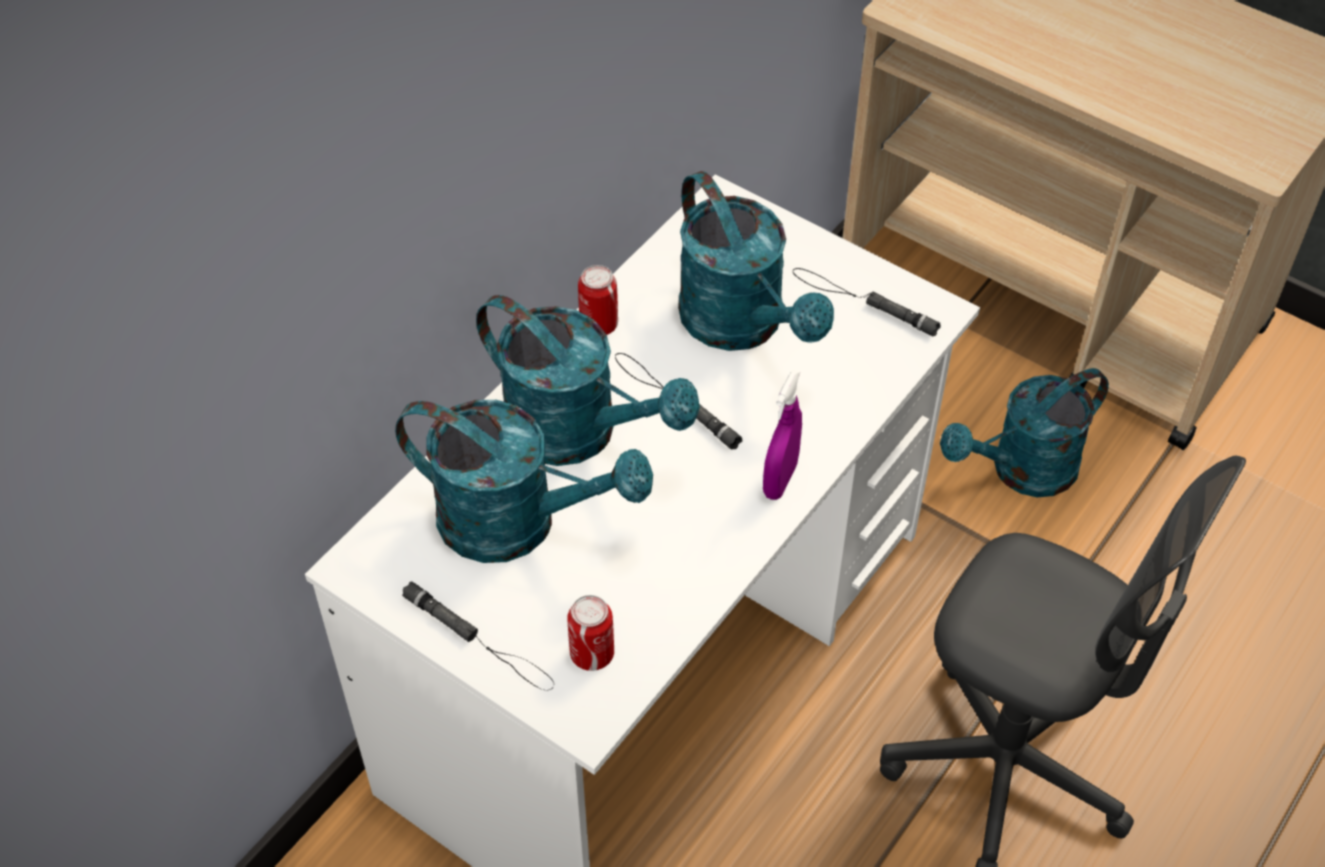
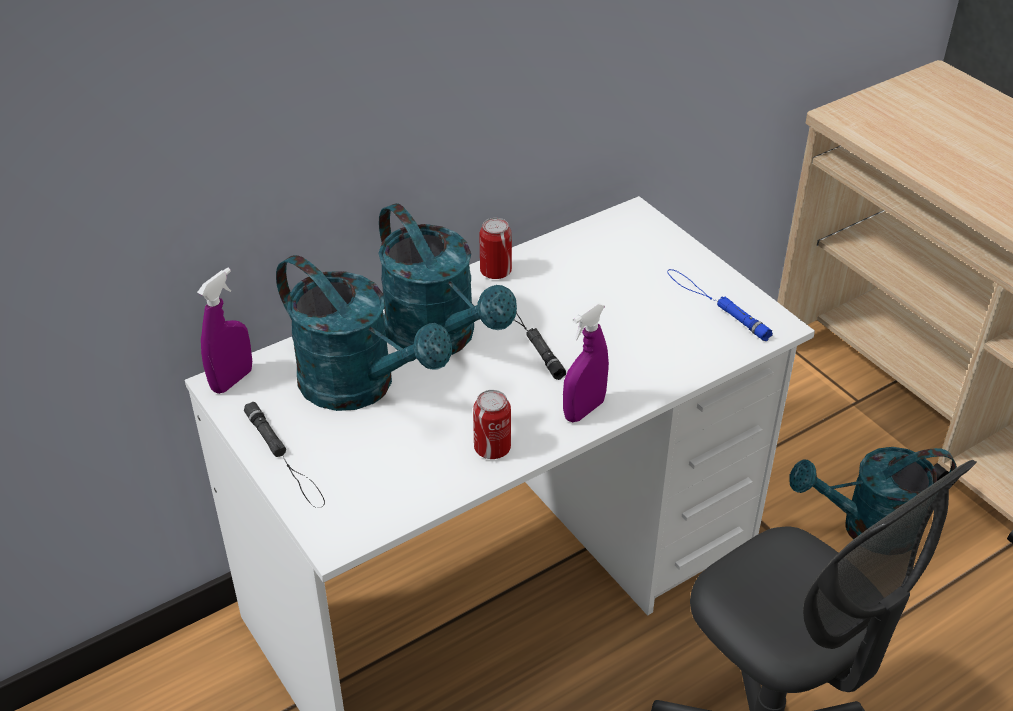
camera: 20 degrees right, 10 degrees down
can [568,595,614,671] -> can moved to [473,390,511,459]
turquoise watering can [678,171,834,351] -> none
black flashlight [793,268,941,336] -> blue flashlight [668,269,773,341]
none -> purple spray bottle [197,267,252,394]

